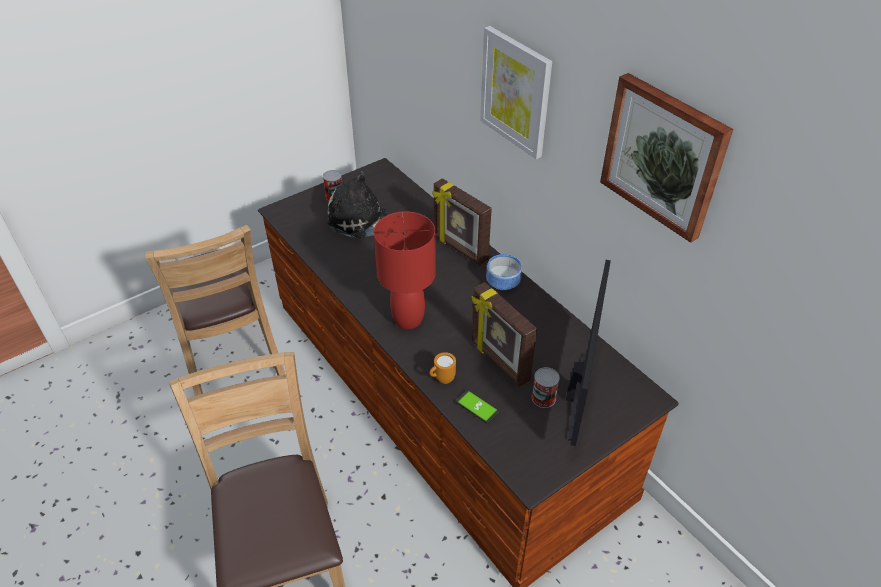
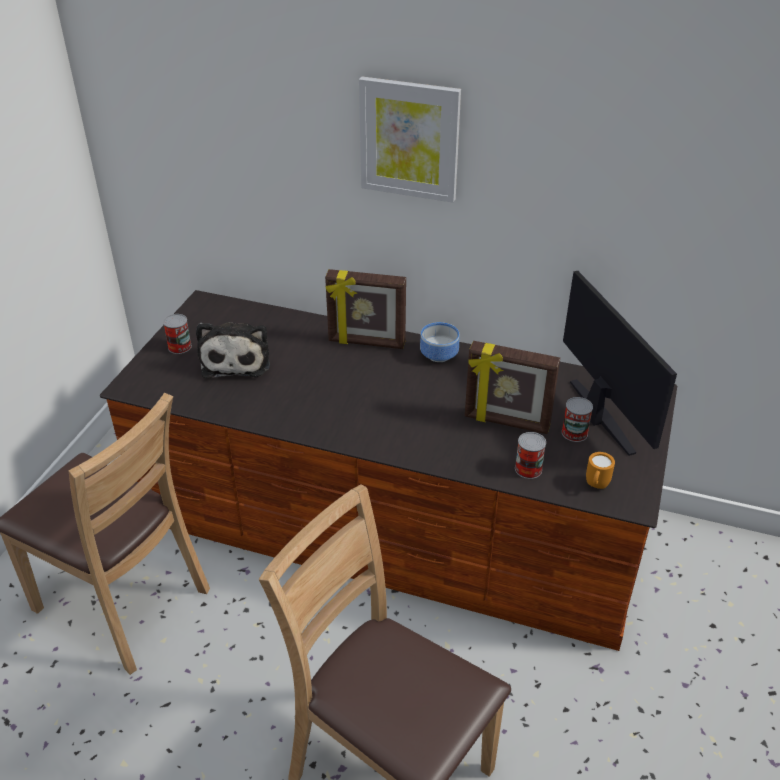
camera: 35 degrees left, 5 degrees down
plush toy [327,171,388,239] -> plush toy turned 90 degrees counterclockwise [196,322,270,378]
red table lamp [374,211,436,329] -> none
orange mug [429,352,456,384] -> orange mug moved to [586,452,615,489]
phone [455,390,499,424] -> can [515,432,546,479]
picture [600,73,733,243] -> none

